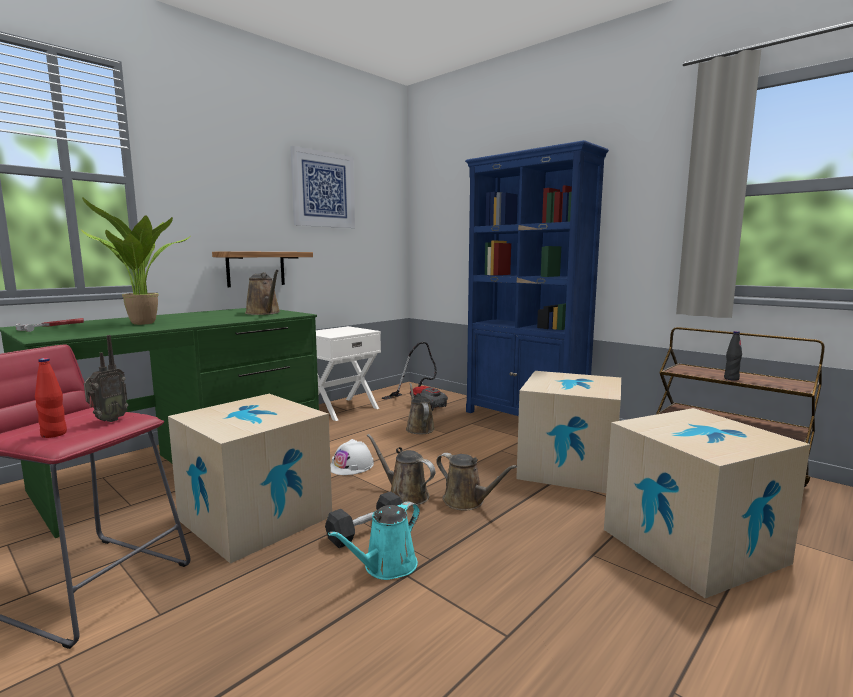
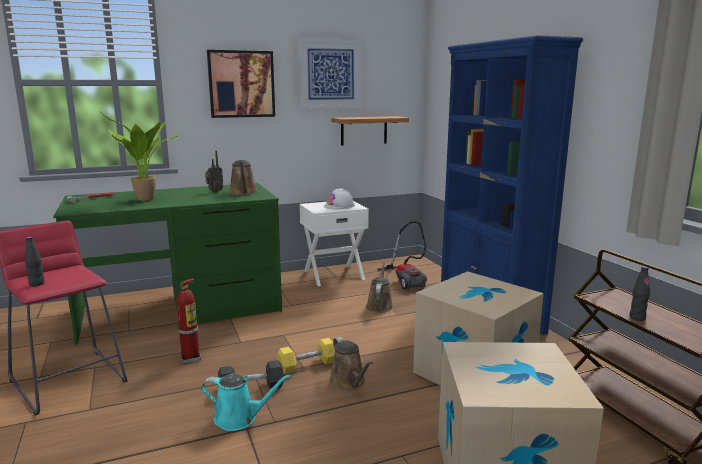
camera: 25 degrees right, 5 degrees up
red bottle [35,358,67,438] -> black bottle [25,237,45,286]
radio [84,335,128,422] -> radio moved to [205,151,224,192]
cardboard box [168,394,332,564] -> fire extinguisher [176,278,201,364]
shelf [212,251,313,287] -> shelf moved to [331,116,409,145]
turquoise watering can [328,501,420,580] -> turquoise watering can turned 150 degrees counterclockwise [201,374,291,431]
white hard hat [331,439,374,475] -> white hard hat moved to [323,188,355,209]
brown watering can [367,434,436,506] -> yellow dumbbell [277,338,335,374]
none -> picture [207,50,275,118]

